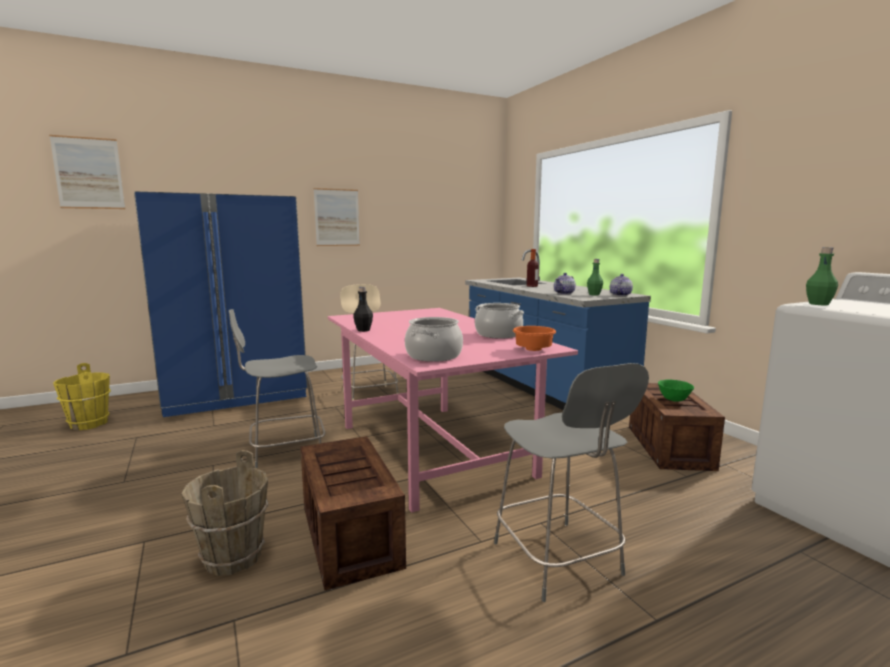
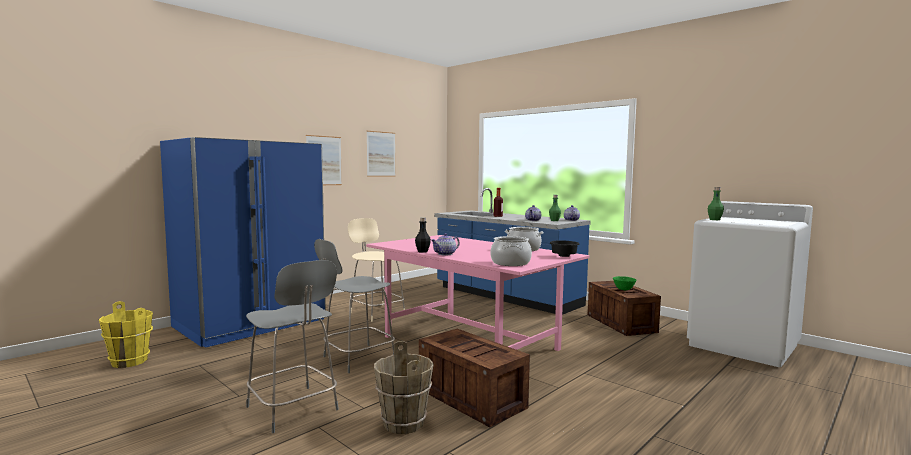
camera: 20 degrees left, 5 degrees down
picture [49,135,125,209] -> picture moved to [366,131,396,177]
grey chair [494,363,649,602] -> grey chair moved to [246,260,339,433]
orange bowl [513,326,556,351] -> black bowl [550,240,579,257]
none -> teapot [431,233,460,256]

